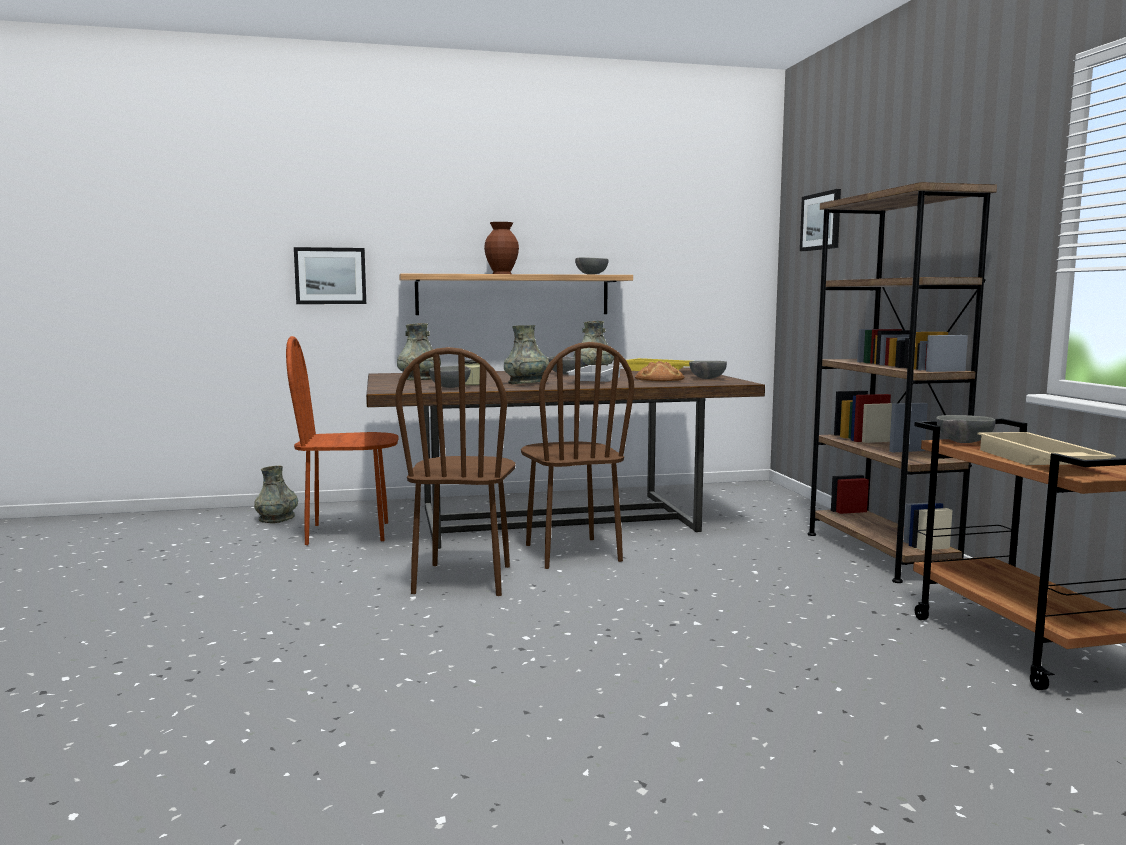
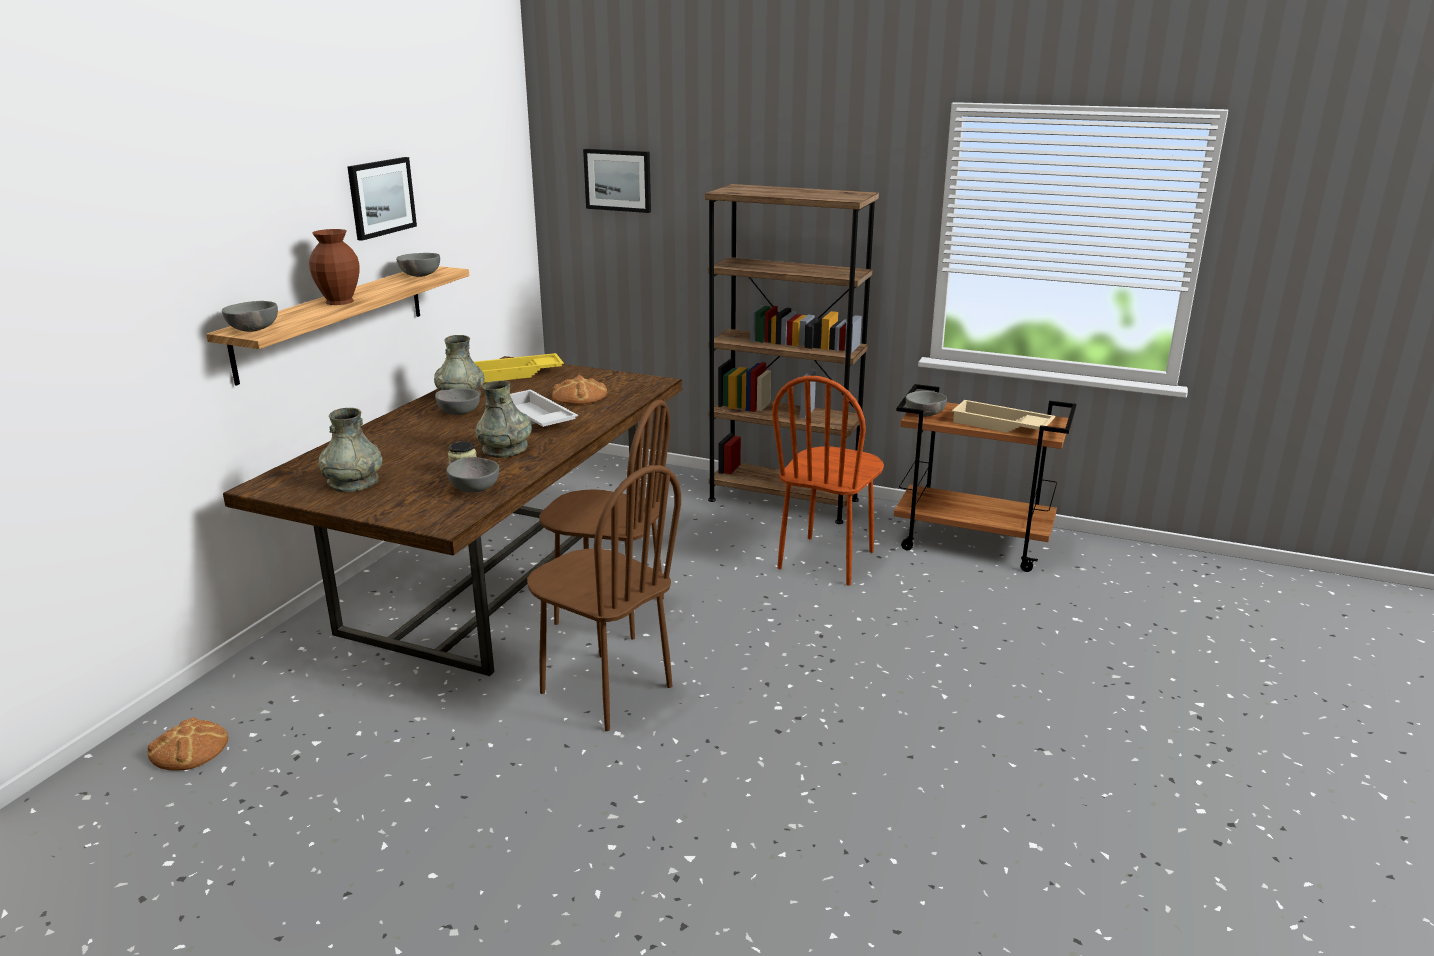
camera: 55 degrees left, 15 degrees up
grey vase [254,466,298,523] -> bread [148,717,229,771]
brown chair [286,336,399,545] -> brown chair moved to [772,376,884,586]
picture [294,247,366,304] -> picture moved to [348,157,417,241]
grey bowl [689,361,727,379] -> grey bowl moved to [222,301,278,332]

